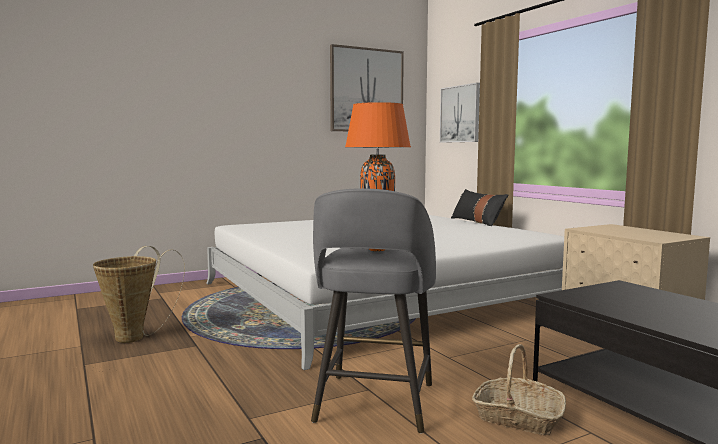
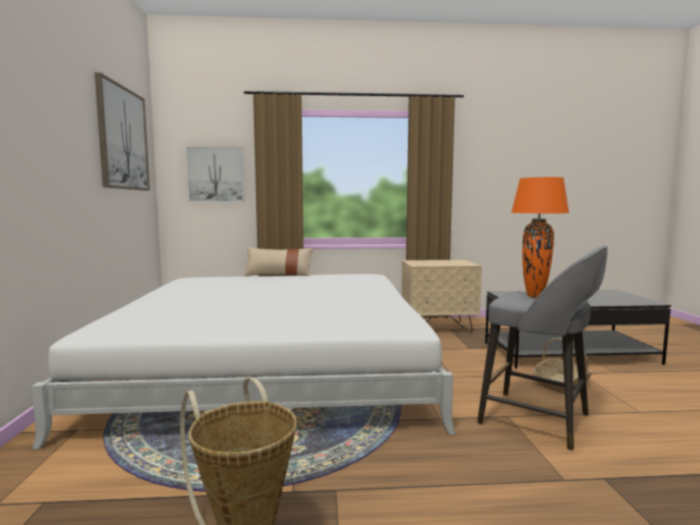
camera: 65 degrees left, 0 degrees up
black pillow [451,189,508,226] -> beige pillow [244,247,313,276]

